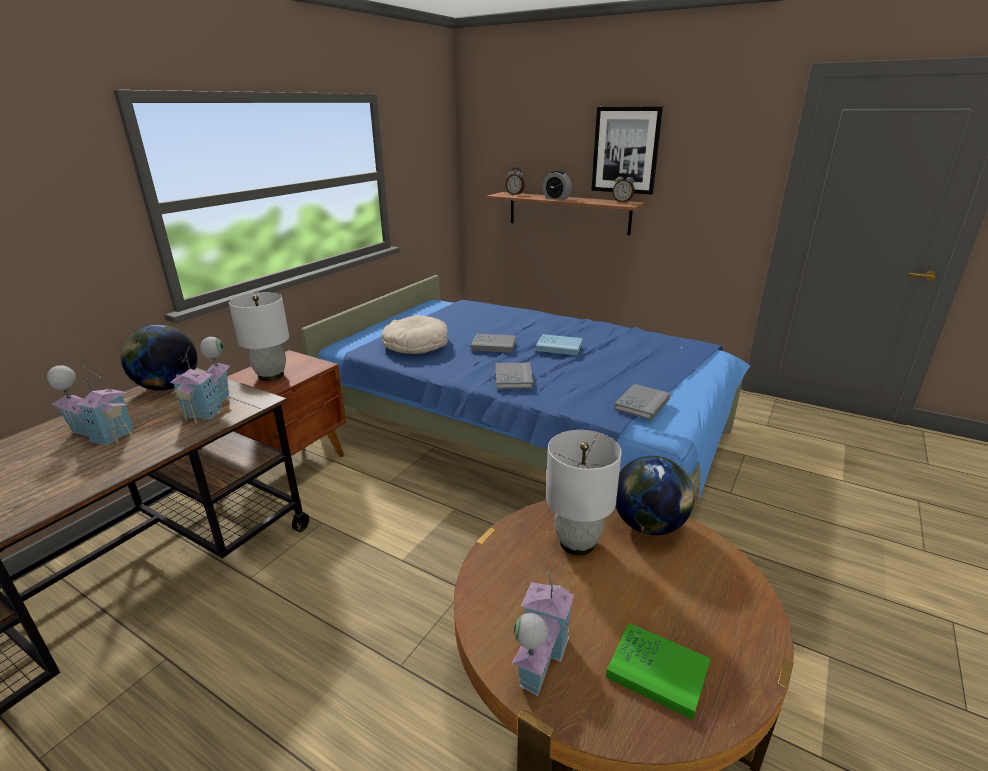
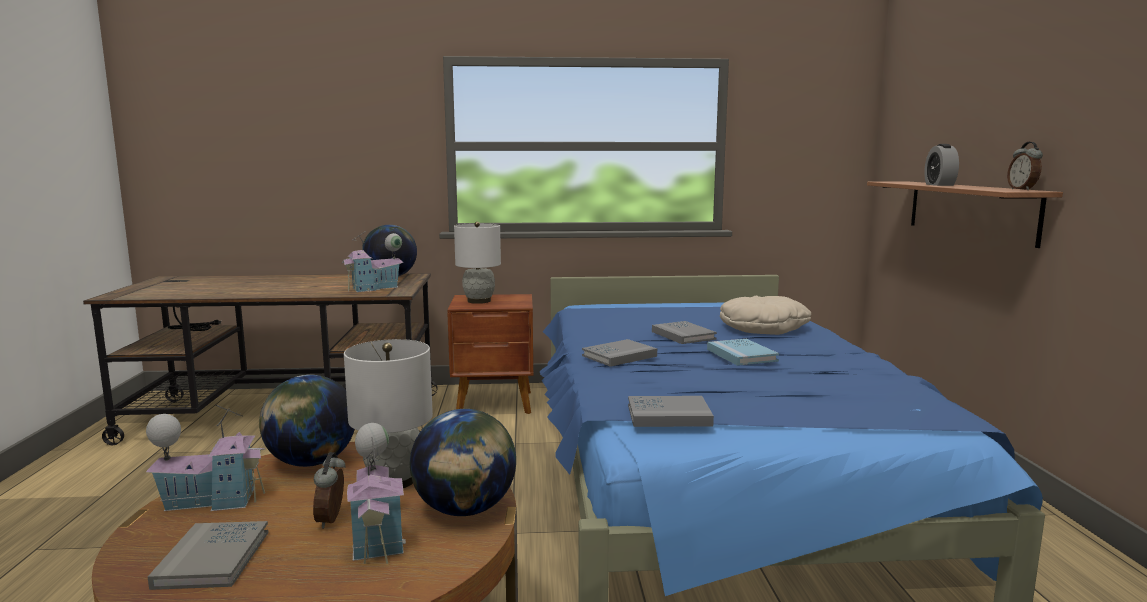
camera: 55 degrees right, 15 degrees down
toy house [47,365,134,446] -> toy house moved to [347,423,406,564]
beige pillow [381,315,448,354] -> beige pillow moved to [720,296,811,335]
alarm clock [506,168,525,195] -> alarm clock moved to [313,452,345,528]
picture [592,106,663,195] -> none
green book [606,623,711,720] -> grey book [148,521,269,590]
none -> globe [259,375,355,467]

